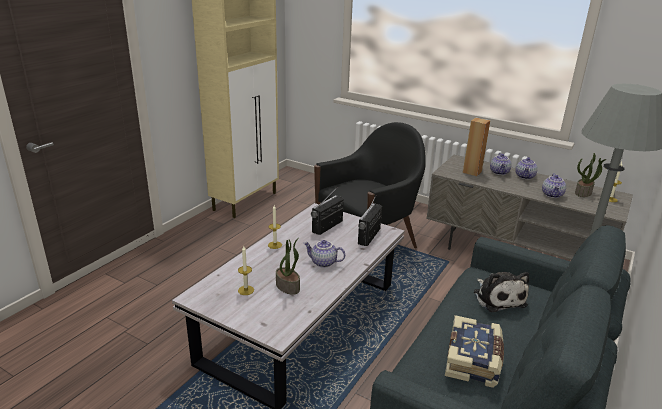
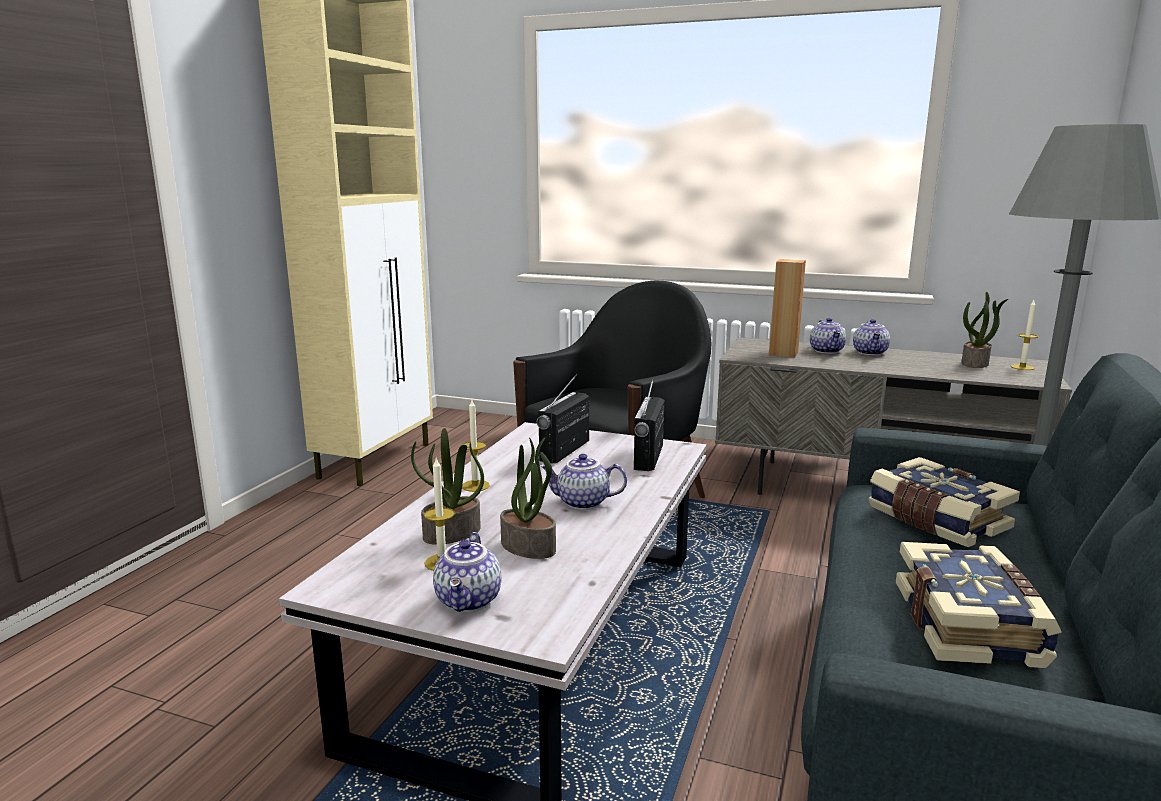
camera: 10 degrees left, 10 degrees down
plush toy [474,272,529,312] -> book [868,457,1020,547]
teapot [542,173,566,198] -> teapot moved to [433,532,501,612]
none -> potted plant [411,428,484,545]

